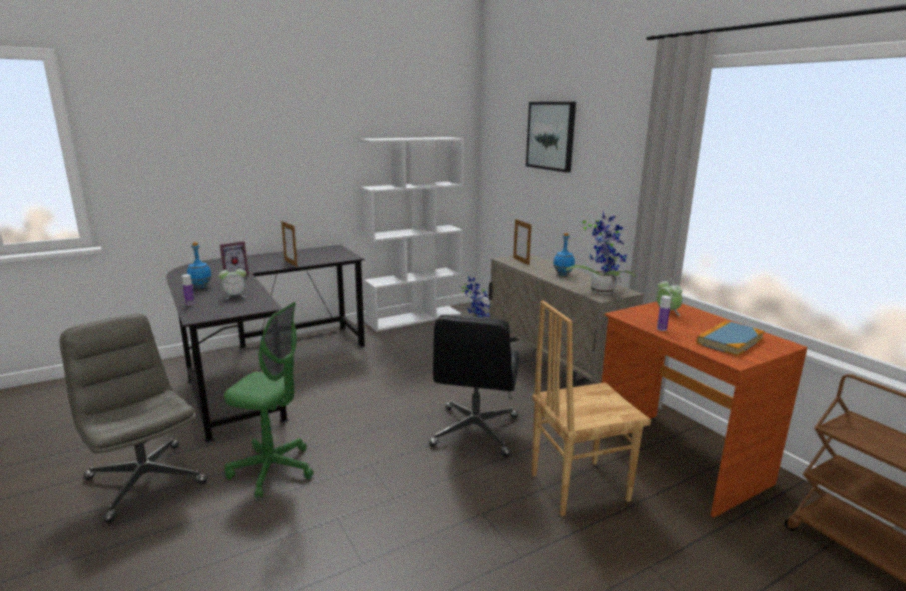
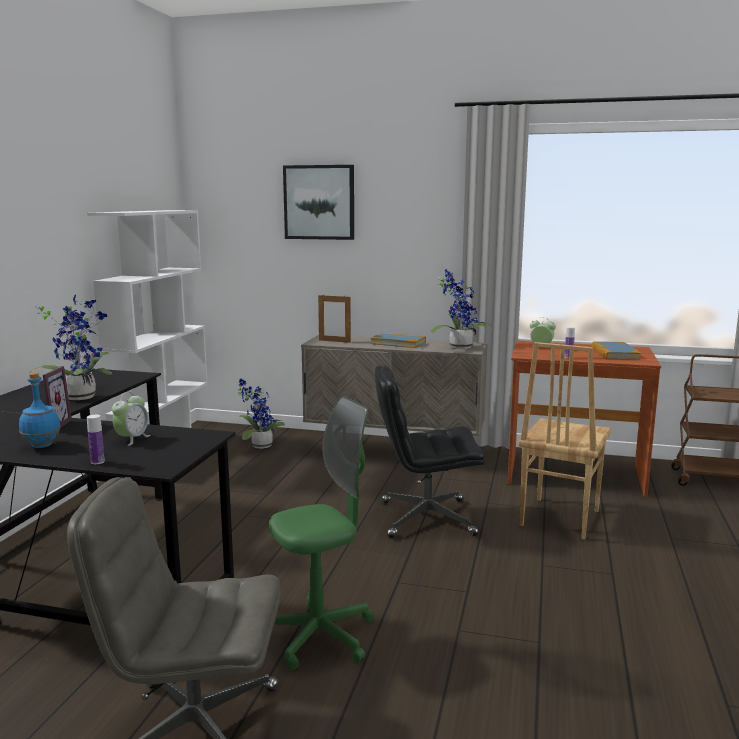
camera: 45 degrees left, 5 degrees down
picture frame [281,221,298,267] -> potted plant [29,295,112,400]
black office chair [429,314,520,457] -> black office chair turned 120 degrees clockwise [375,365,485,538]
blue bottle [553,233,575,276] -> book [370,333,426,348]

